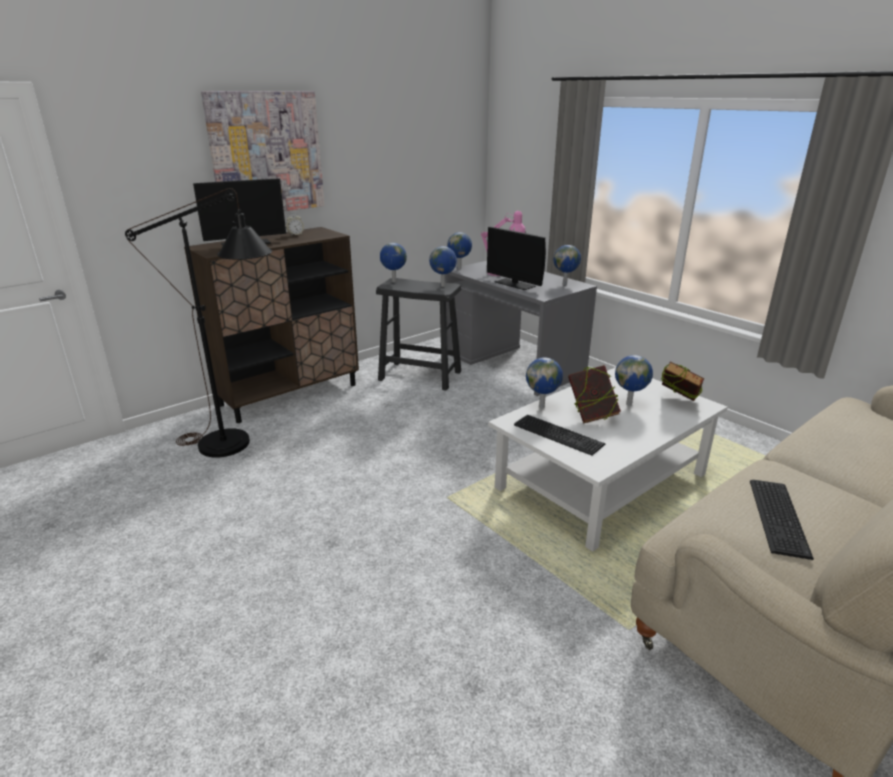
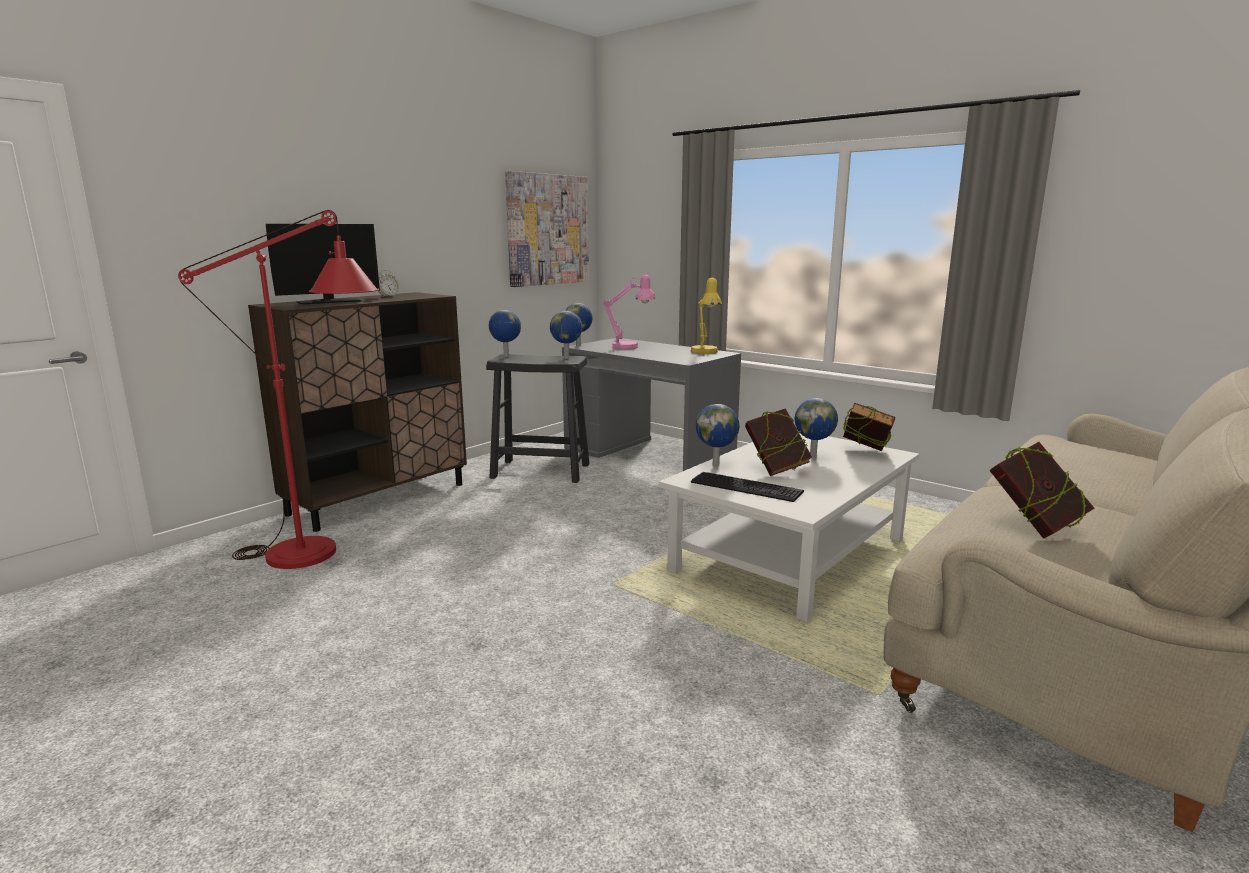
camera: 10 degrees left, 10 degrees down
black floor lamp [125,188,272,458] -> red floor lamp [178,210,379,569]
picture [201,91,325,211] -> picture moved to [505,171,589,287]
monitor [487,227,546,290] -> none
globe [554,245,581,285] -> yellow table lamp [691,278,722,354]
keyboard [750,480,814,560] -> book [989,442,1095,539]

